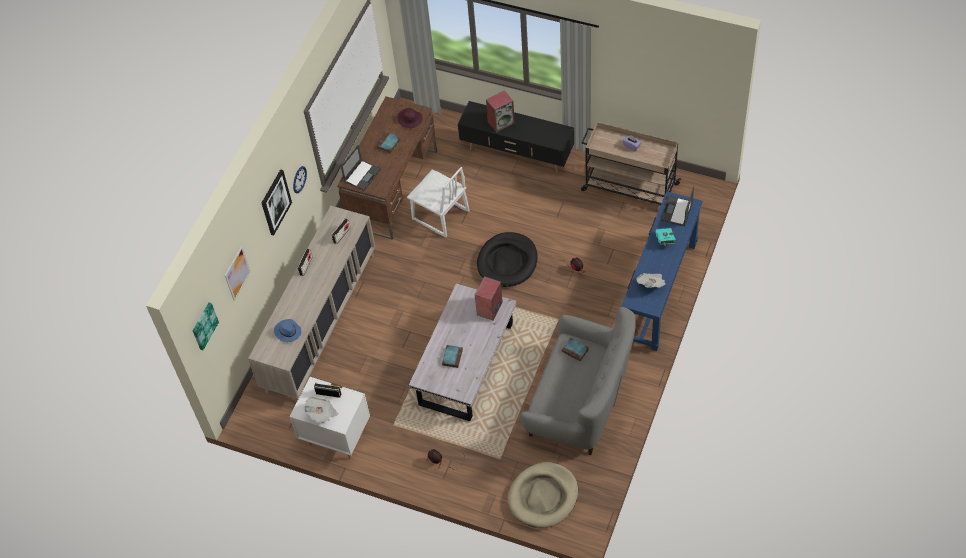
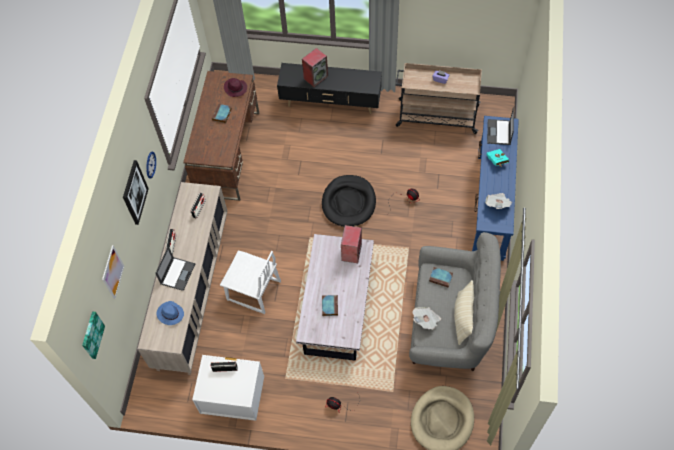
camera: 15 degrees left, 5 degrees up
newspaper [303,397,338,423] -> newspaper moved to [412,307,441,329]
laptop [341,145,381,191] -> laptop moved to [155,246,195,291]
white chair [407,167,470,237] -> white chair moved to [220,250,281,314]
none -> beige pillow [454,280,474,345]

